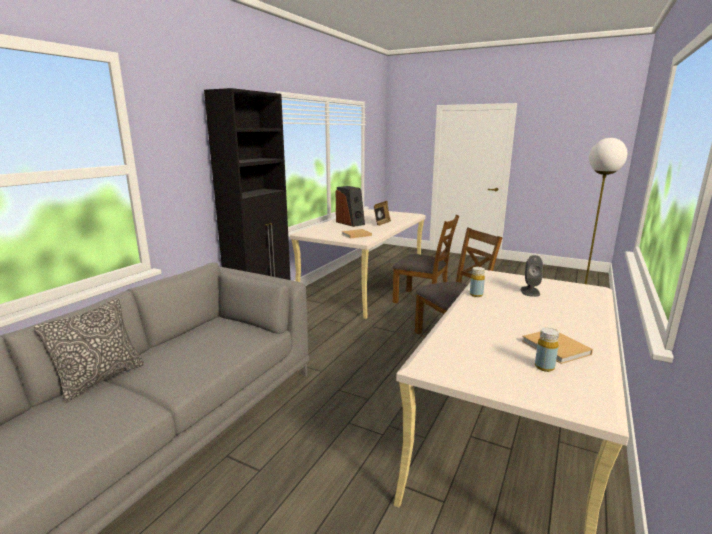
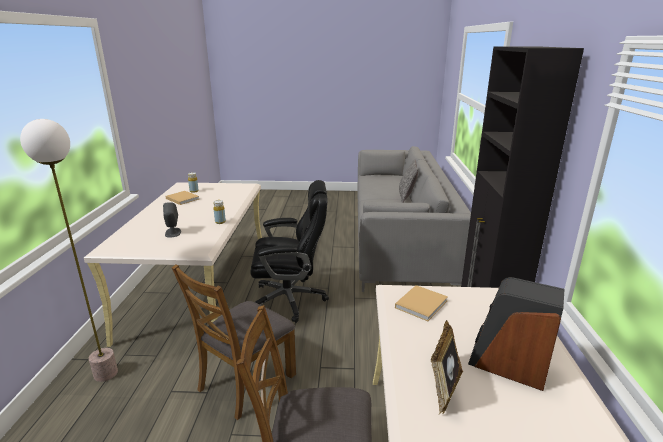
camera: 155 degrees right, 5 degrees up
none -> black office chair [250,180,329,323]

